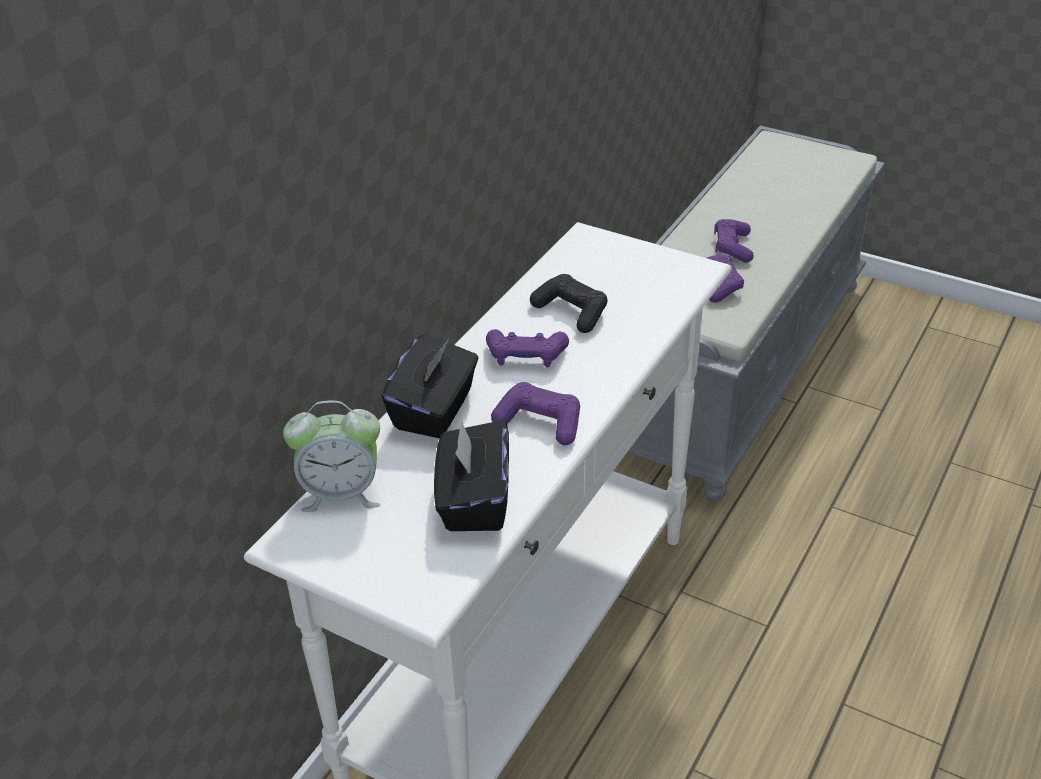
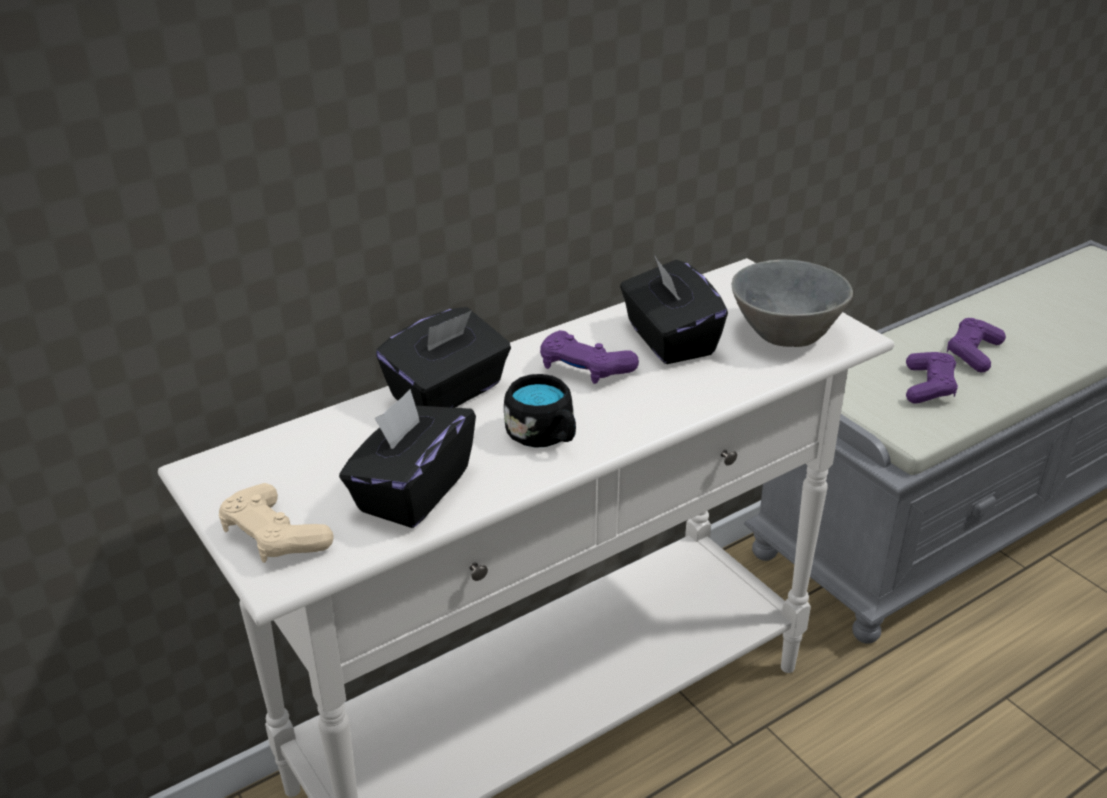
camera: 25 degrees right, 5 degrees down
alarm clock [283,401,380,512] -> none
purple game controller [491,382,580,445] -> black mug [504,374,576,448]
black game controller [530,274,608,333] -> black tissue box [620,255,728,364]
none -> beige game controller [219,483,334,563]
none -> grey bowl [732,259,853,347]

